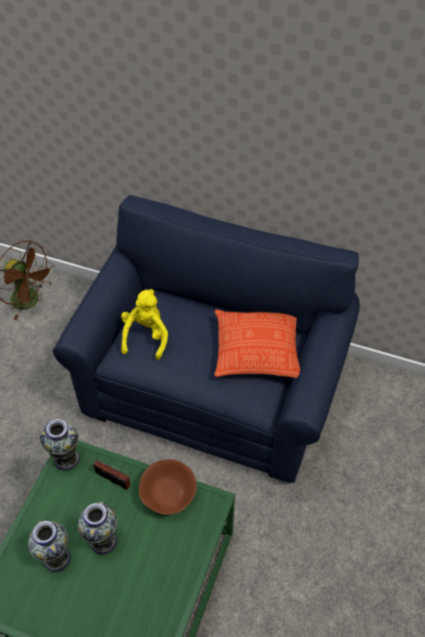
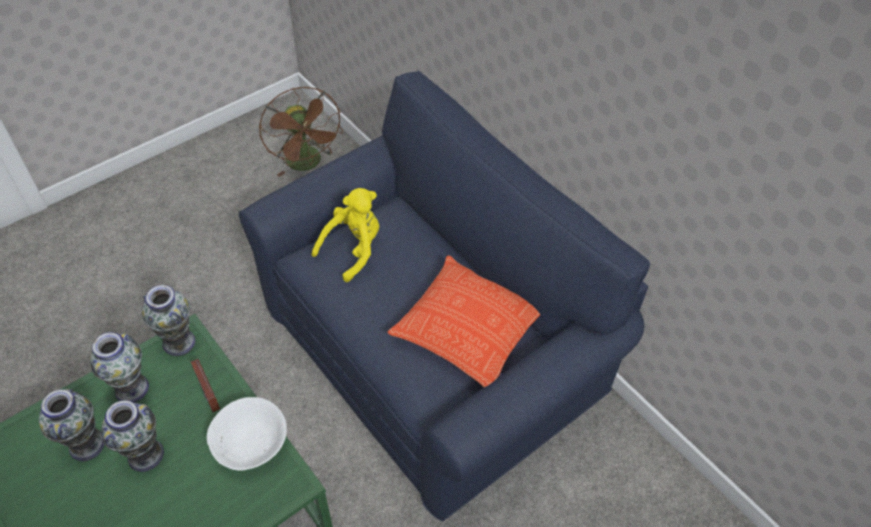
camera: 30 degrees right, 0 degrees up
brown bowl [139,459,197,514] -> white bowl [207,397,287,471]
none -> vase [90,332,149,403]

